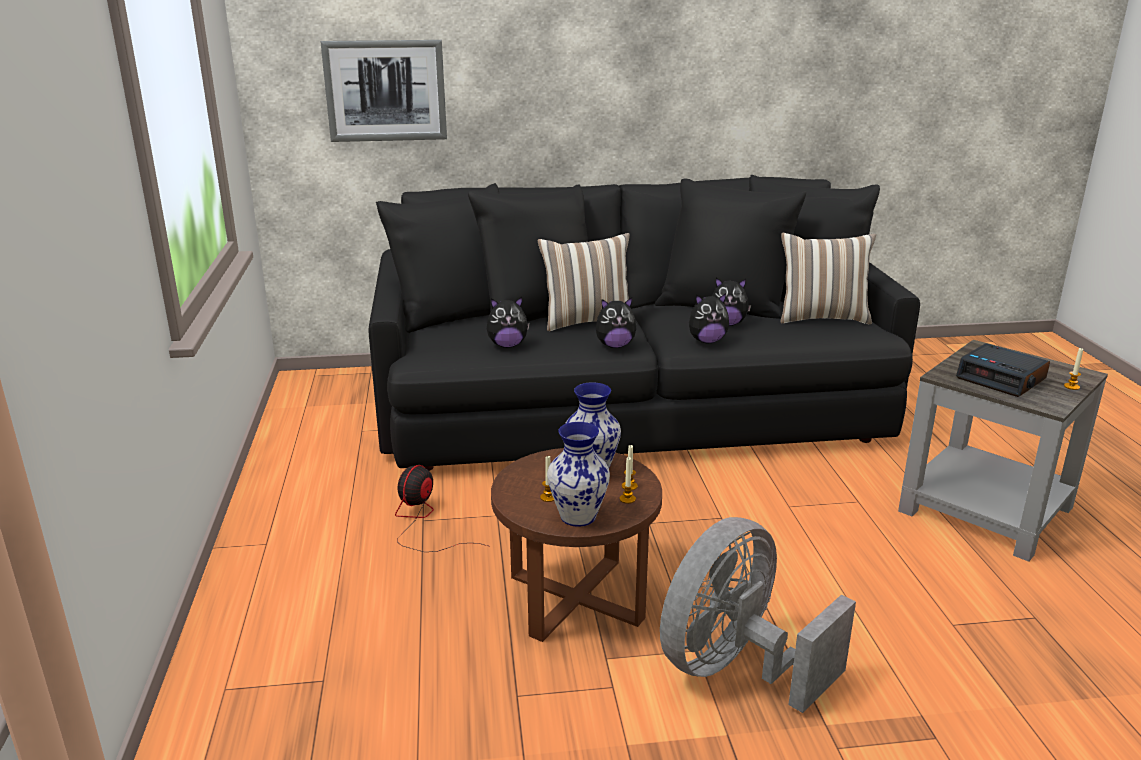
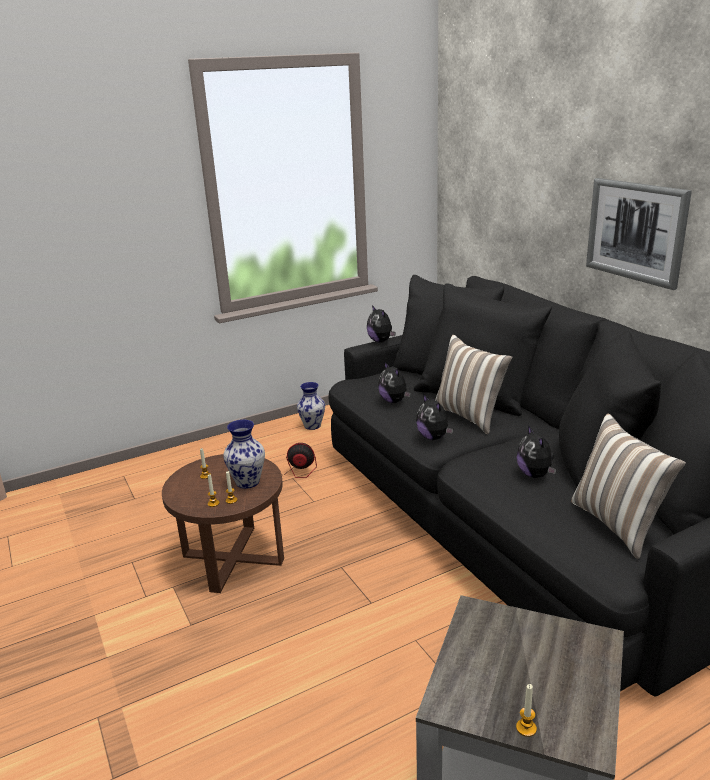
camera: 70 degrees right, 0 degrees up
picture [320,40,447,142] -> picture moved to [586,178,692,290]
vase [547,422,610,527] -> vase moved to [297,382,325,430]
grey fan [660,517,856,713] -> none
plush toy [689,293,729,343] -> plush toy moved to [367,305,395,343]
alarm clock [956,343,1050,397] -> none

